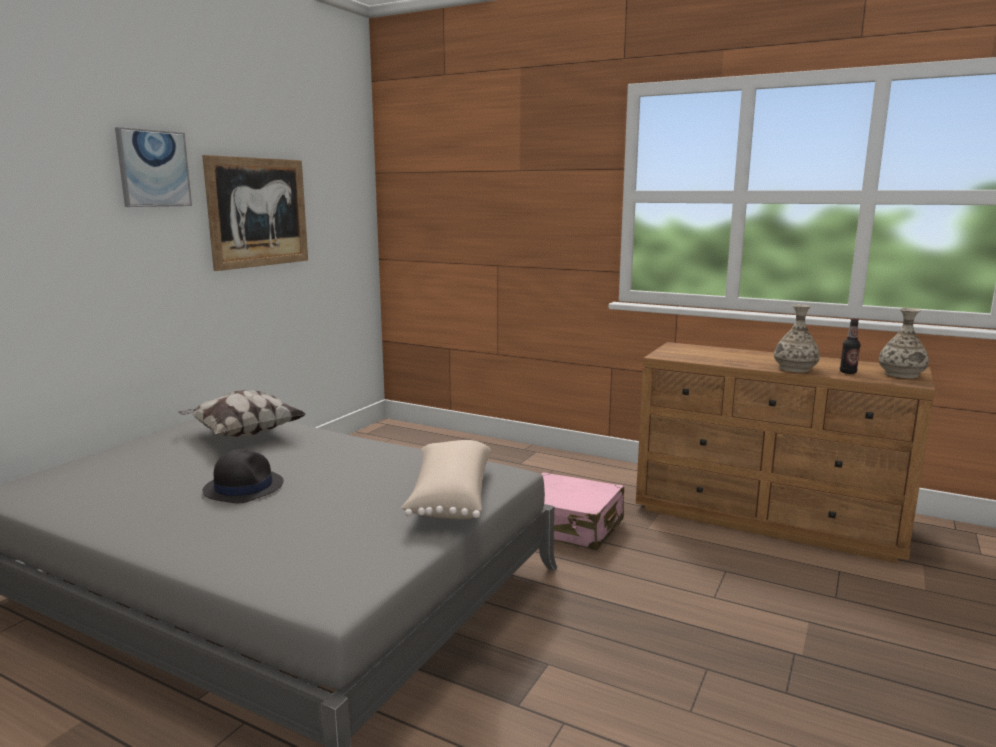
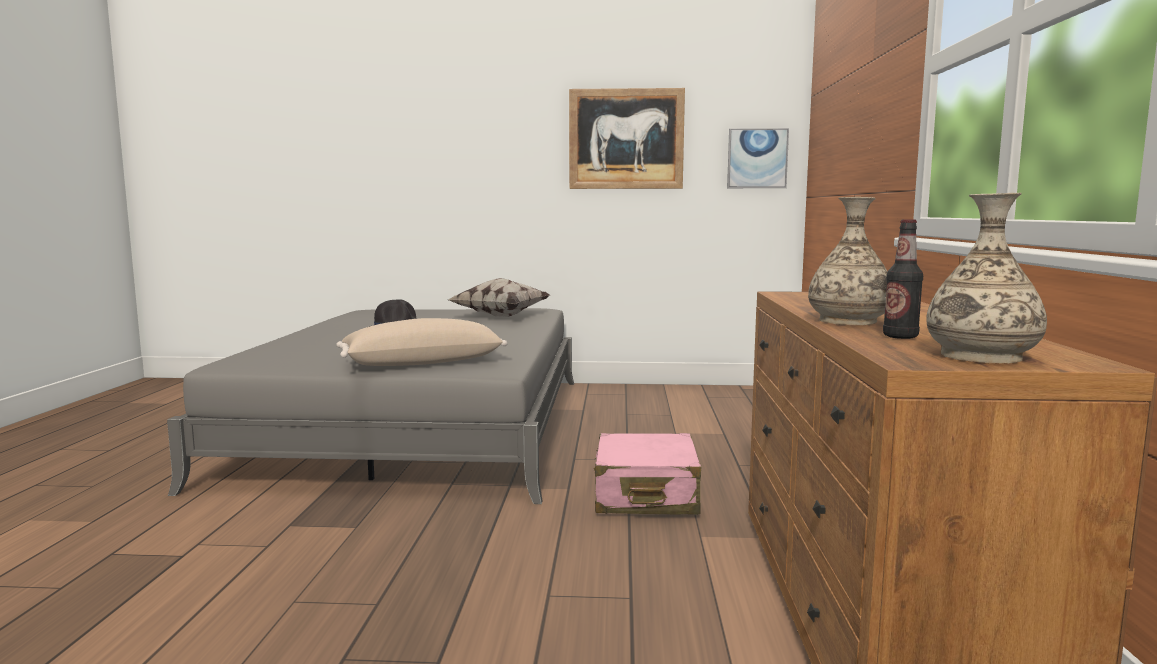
camera: 65 degrees right, 5 degrees down
picture [115,127,192,207] -> picture moved to [727,128,789,188]

